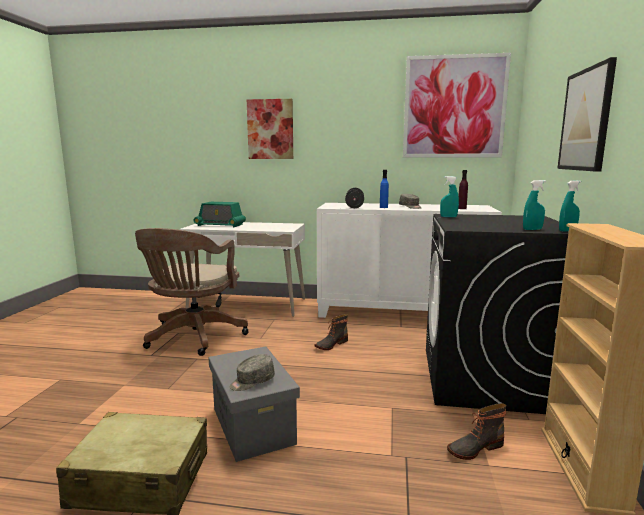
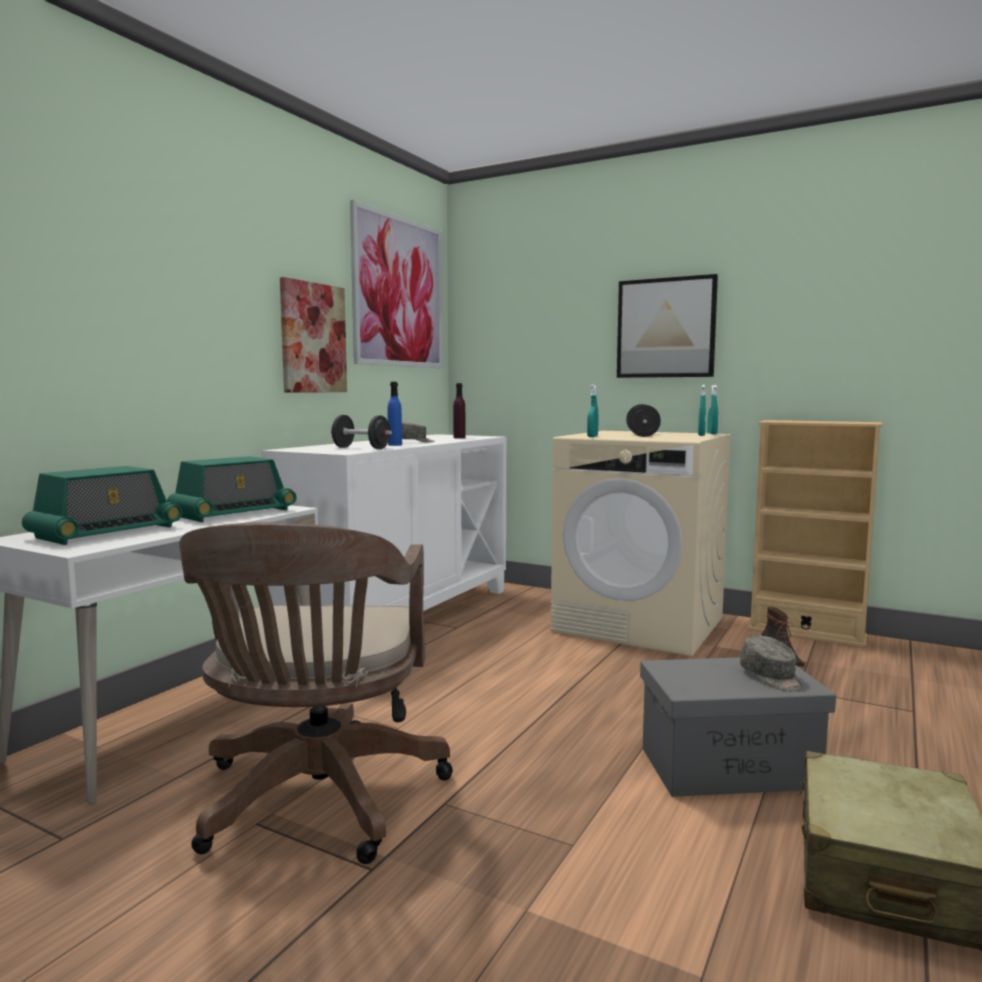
camera: 70 degrees left, 5 degrees down
brown office chair [135,228,249,356] -> brown office chair turned 60 degrees clockwise [179,522,453,864]
picture [247,99,293,159] -> picture moved to [280,277,347,392]
boot [315,314,348,350] -> none
black washing machine [426,214,569,414] -> beige washing machine [551,431,731,656]
none -> radio [167,456,297,522]
none -> black dumbbell [626,404,661,437]

